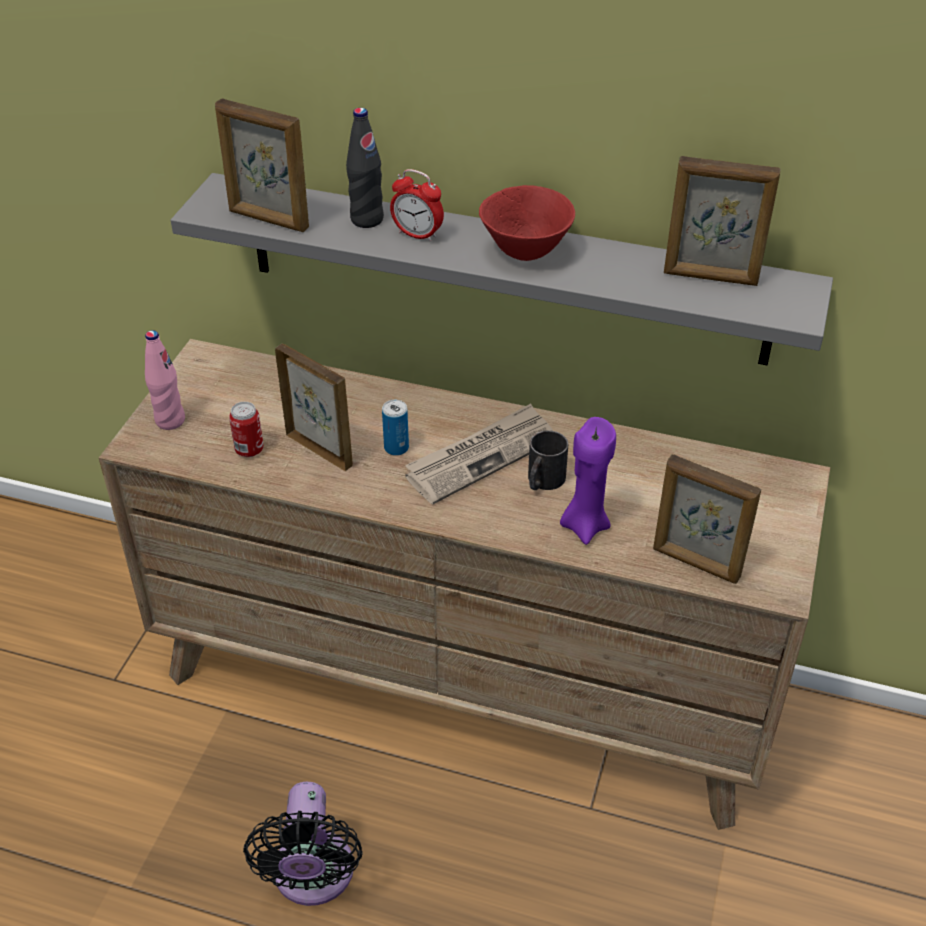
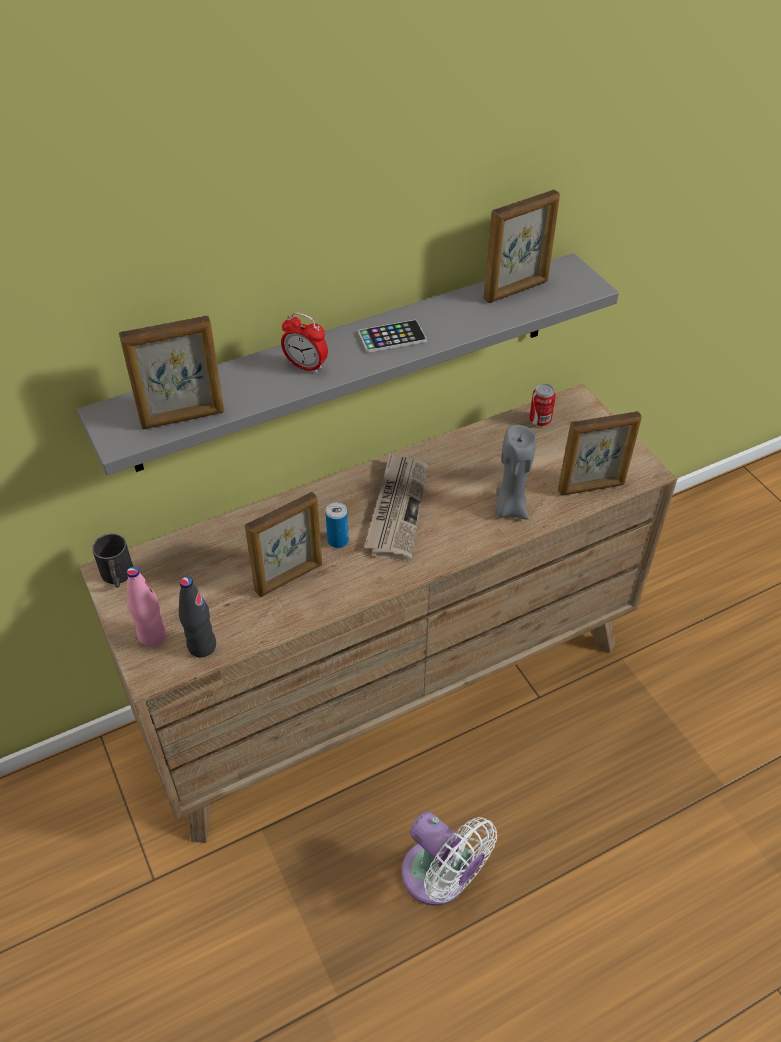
camera: 45 degrees left, 5 degrees up
can [229,402,264,457] -> can moved to [529,383,556,426]
black fan [243,782,362,906] -> white fan [402,812,497,906]
picture frame [275,344,353,471] -> picture frame turned 150 degrees clockwise [245,492,322,597]
black bottle [346,108,384,228] -> black bottle moved to [179,577,216,657]
alarm clock [390,169,444,242] -> alarm clock turned 45 degrees clockwise [281,312,328,374]
red bowl [479,185,575,261] -> phone [358,320,426,353]
black mug [528,430,568,490] -> black mug moved to [92,533,133,588]
purple candle [560,417,616,545] -> grey candle [495,425,536,519]

